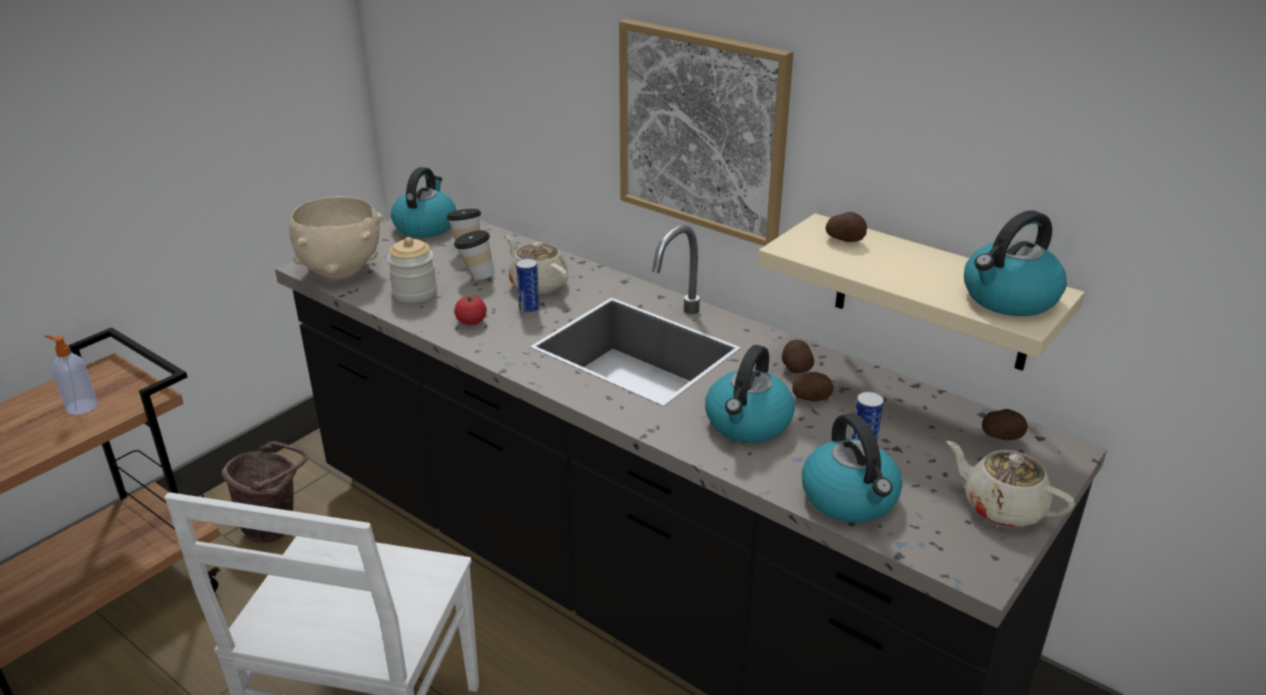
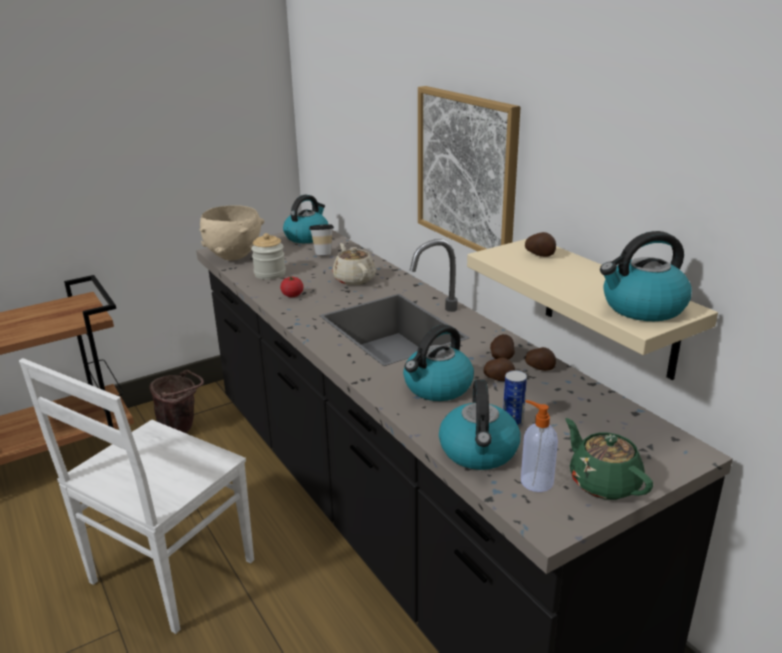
camera: 20 degrees right, 5 degrees down
soap dispenser [45,335,98,415] -> soap dispenser moved to [521,400,558,492]
cup [454,230,494,280] -> none
can [516,258,540,315] -> none
beige teapot [946,441,1075,527] -> green teapot [565,418,653,500]
potato [982,409,1028,440] -> potato moved to [525,347,556,371]

